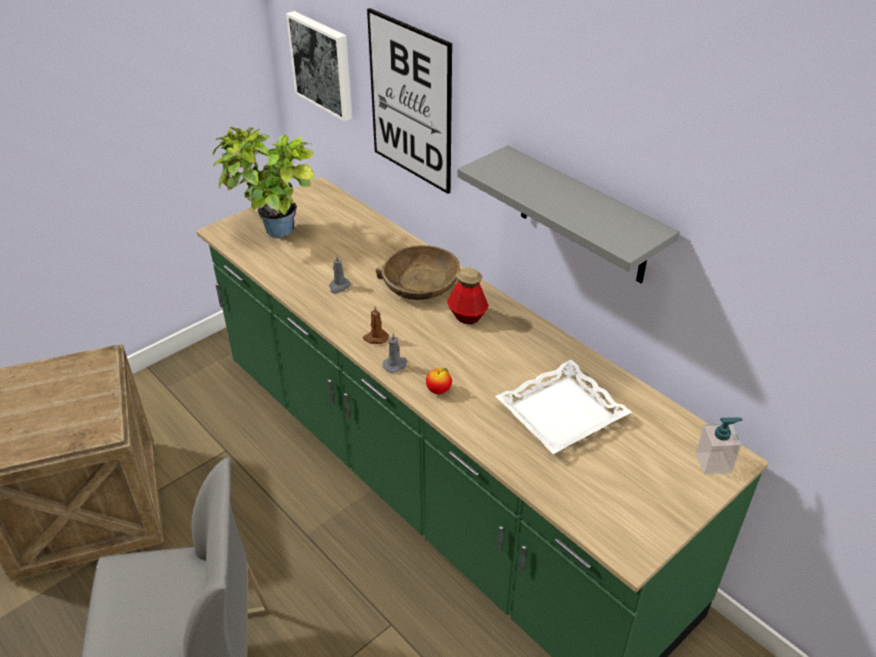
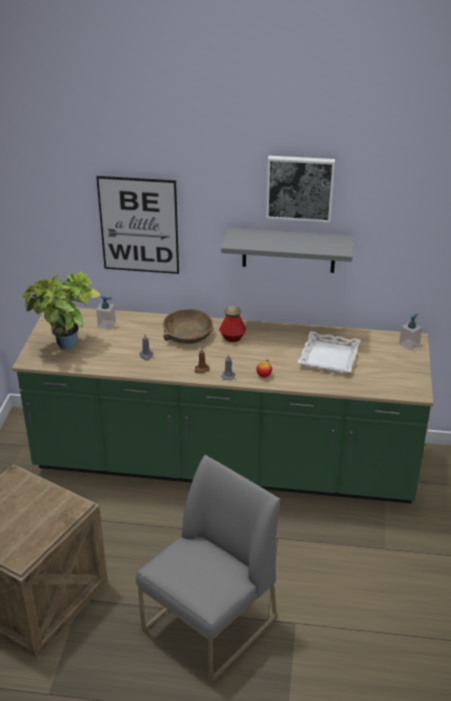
camera: 40 degrees left, 5 degrees down
picture [286,11,352,121] -> picture moved to [266,156,335,223]
none -> soap dispenser [96,296,116,329]

